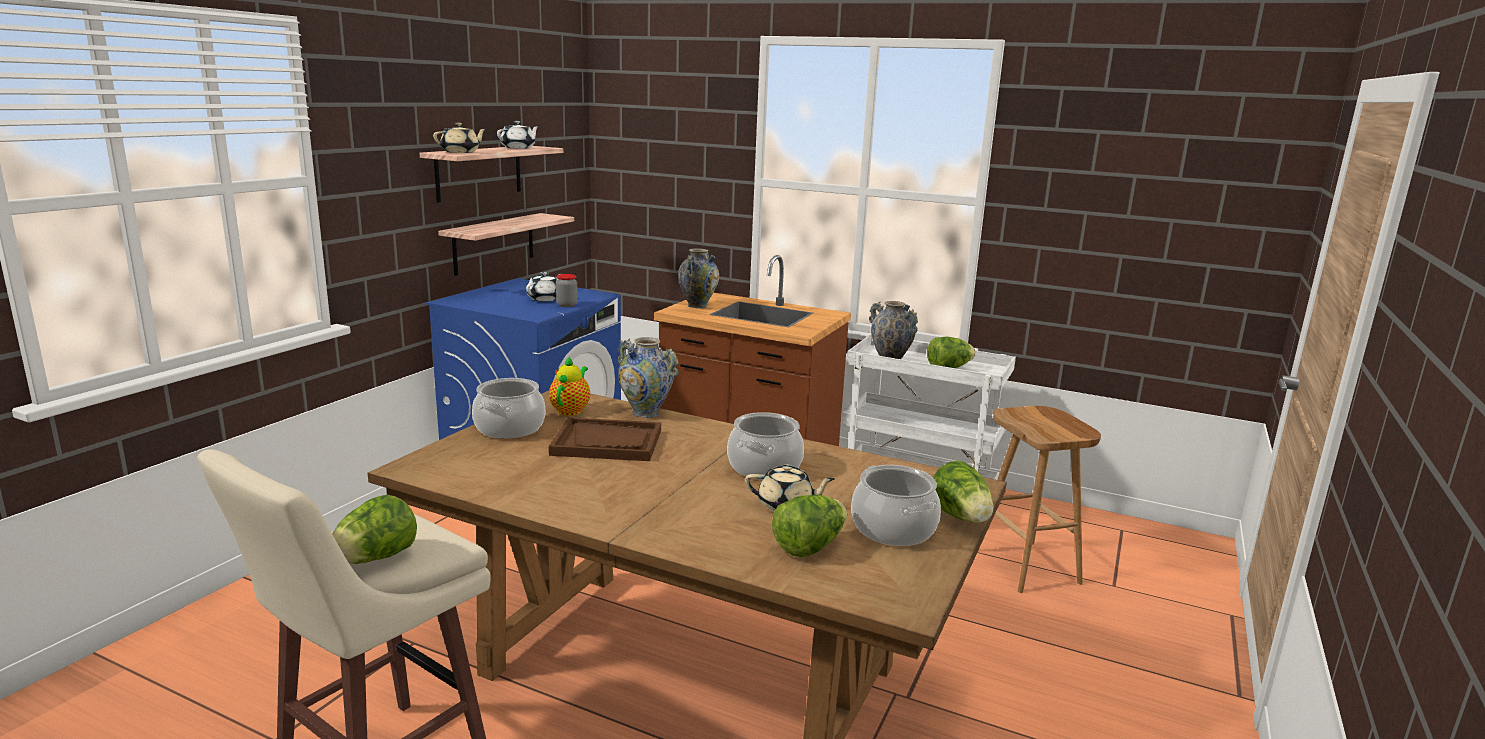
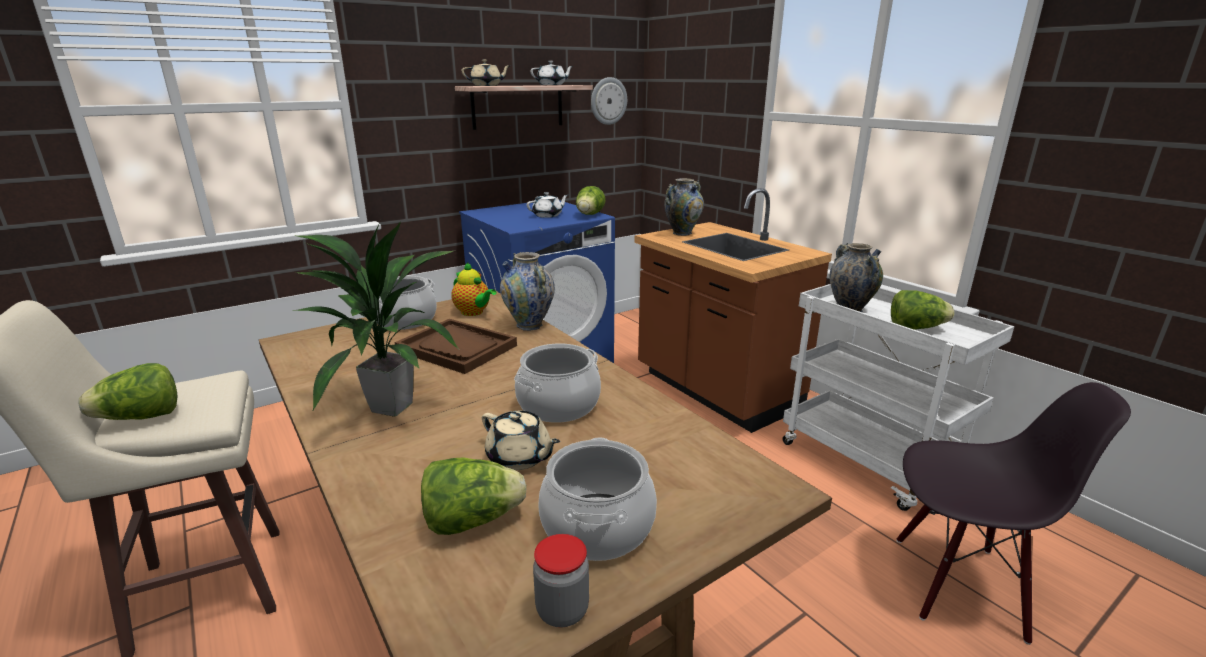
camera: 30 degrees right, 5 degrees up
shelf [438,213,574,276] -> none
teapot [549,356,590,416] -> teapot turned 90 degrees clockwise [451,262,497,316]
jar [556,274,578,307] -> jar moved to [533,534,589,628]
lettuce [933,460,994,523] -> lettuce moved to [576,186,606,215]
brown stool [978,406,1101,593] -> black chair [896,382,1131,645]
none -> potted plant [294,221,459,416]
none -> wall clock [591,77,627,125]

